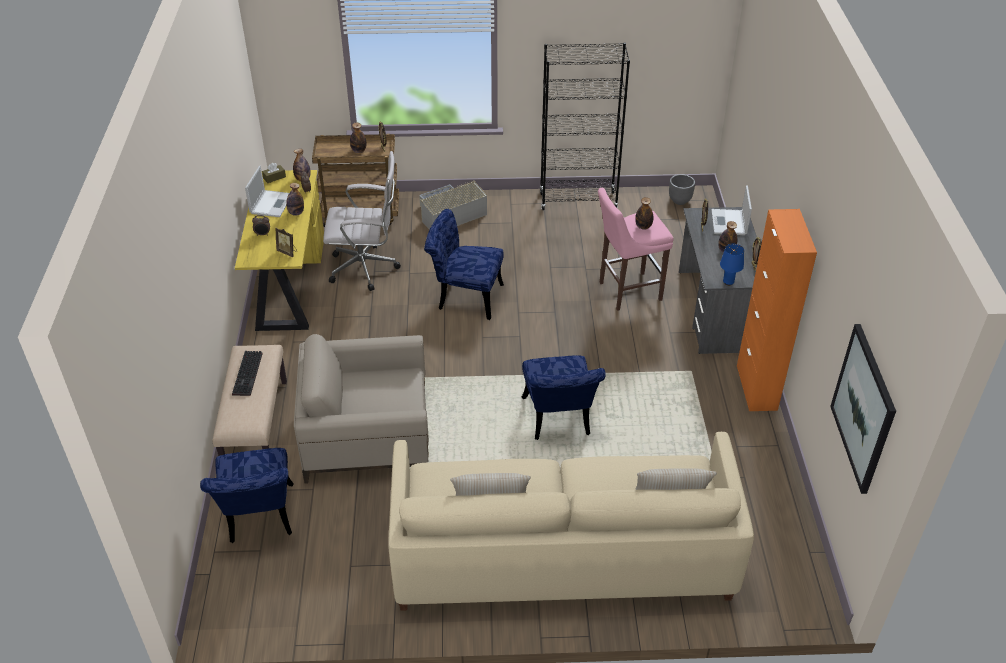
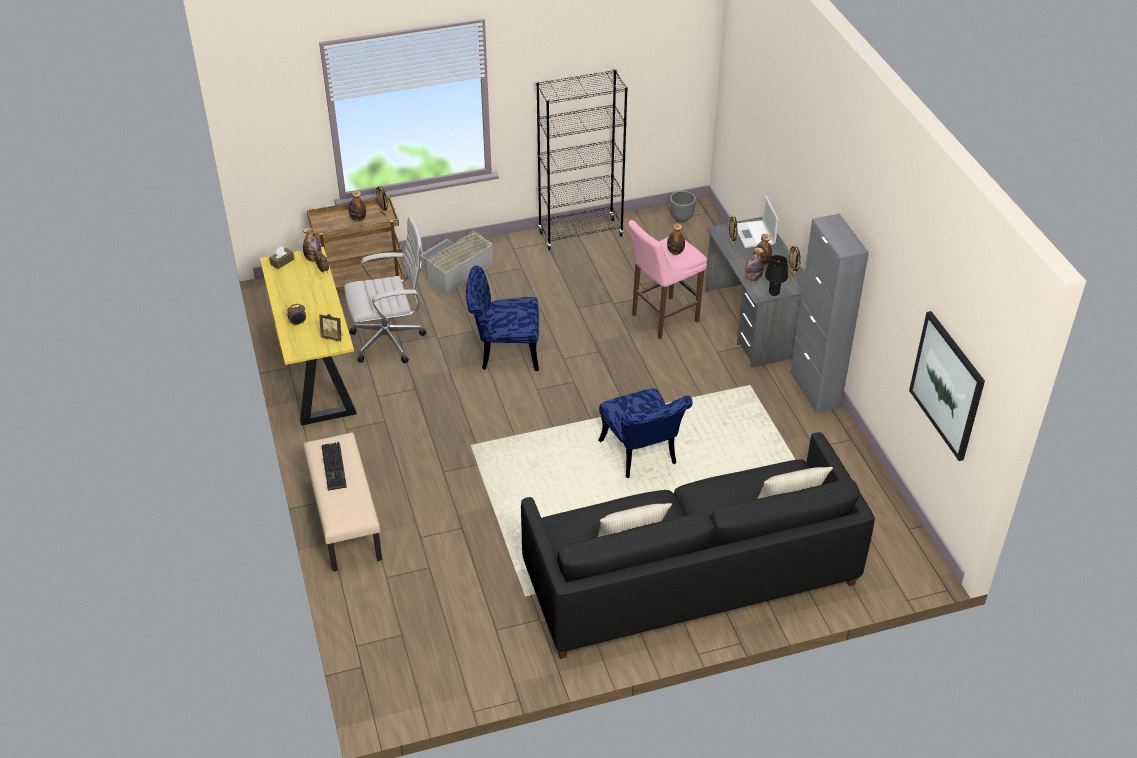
camera: 15 degrees left, 0 degrees up
blue chair [200,448,294,543] -> none
laptop [245,166,289,217] -> none
bottle [286,183,304,216] -> bottle moved to [745,247,764,281]
beige armchair [294,334,429,484] -> none
beige sofa [388,432,754,611] -> black sofa [521,432,875,659]
blue table lamp [720,244,744,285] -> black table lamp [765,255,788,296]
orange cabinet [737,209,817,411] -> grey cabinet [790,214,869,413]

